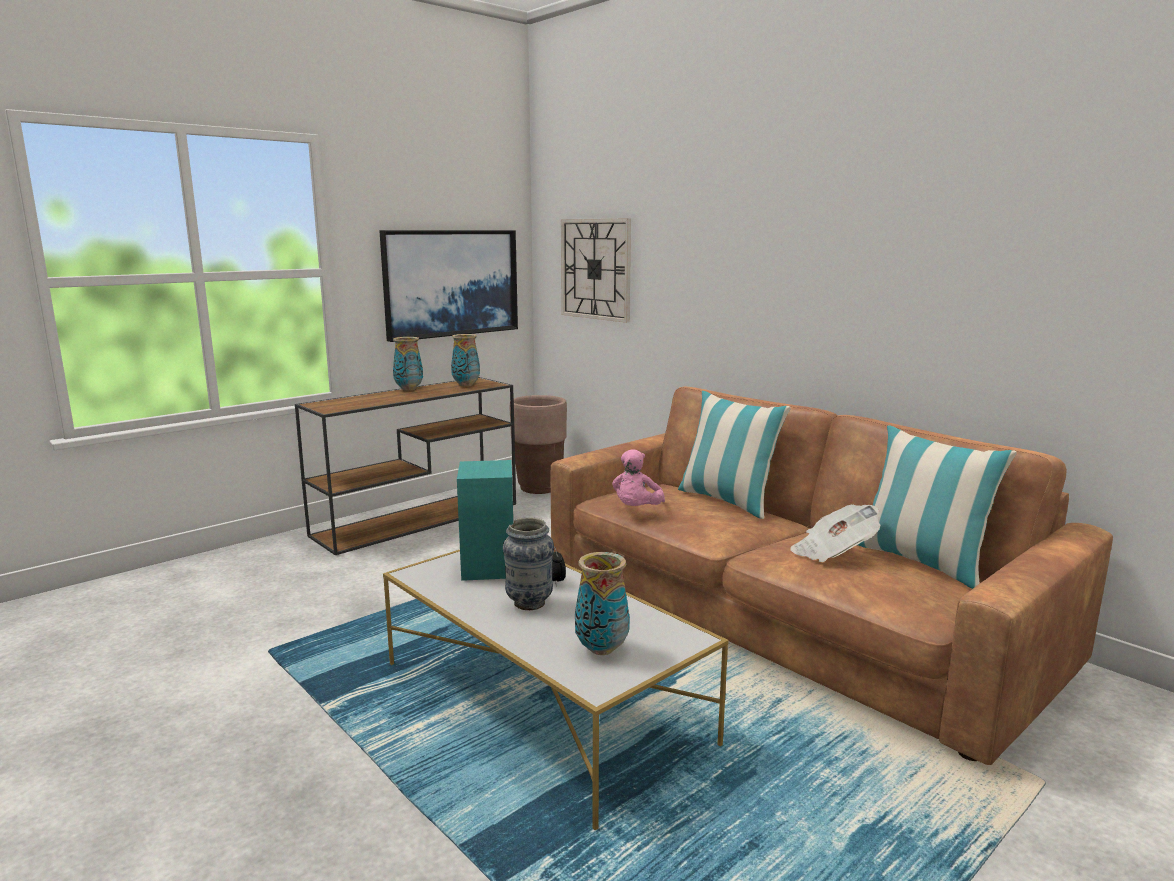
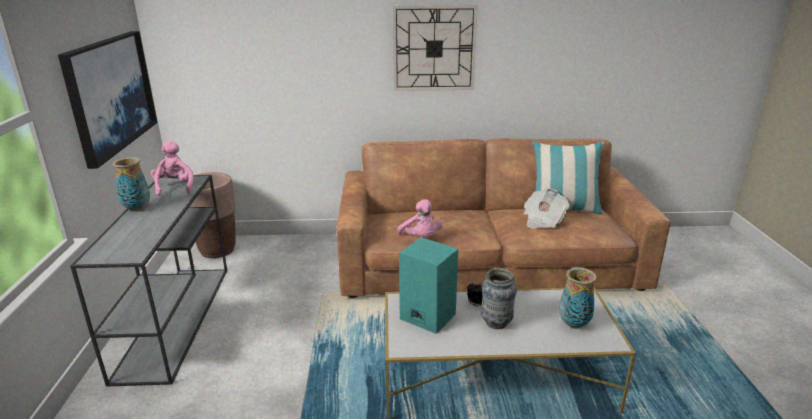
camera: 50 degrees left, 10 degrees up
brown console table [295,377,516,555] -> grey console table [70,175,227,386]
vase [451,334,480,386] -> pink plush toy [151,141,194,196]
wall clock [561,218,631,323] -> wall clock moved to [393,5,478,91]
pillow [678,391,791,519] -> none

